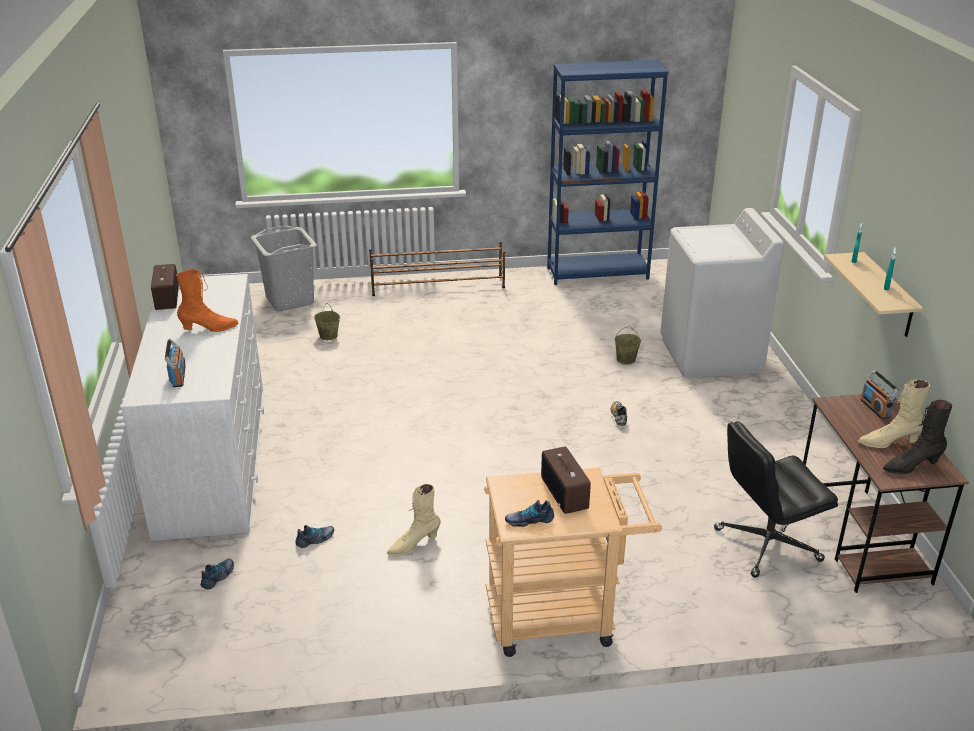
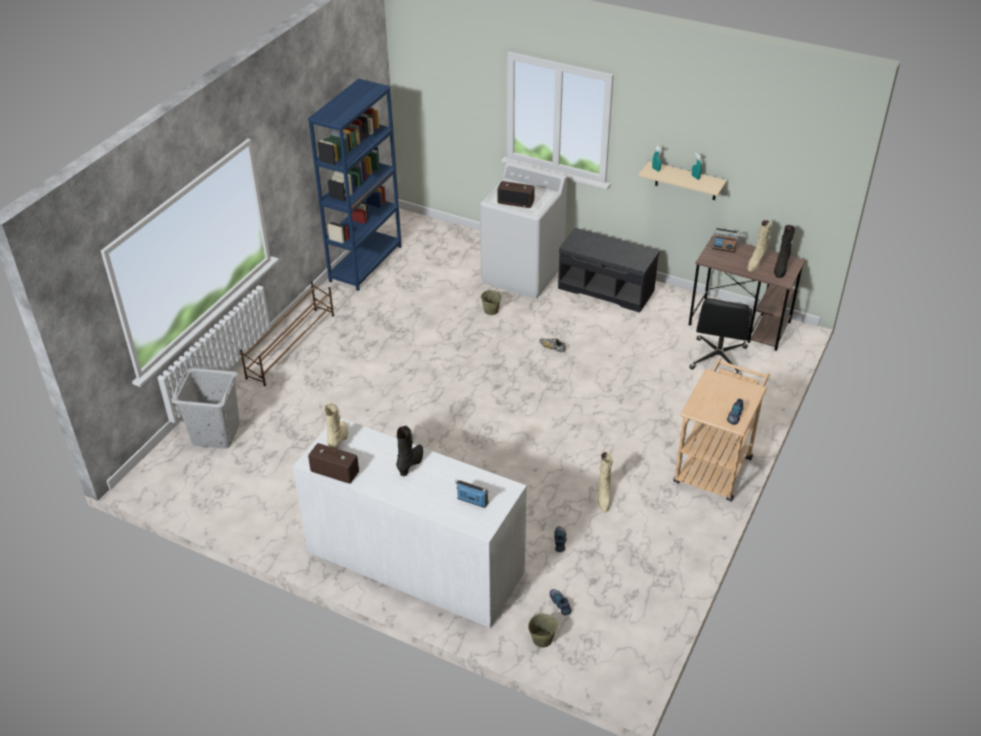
camera: 55 degrees left, 10 degrees up
orange boot [176,269,238,332] -> black boot [396,425,423,477]
beige bucket [314,303,340,340] -> beige bucket moved to [528,613,558,648]
radio [541,447,591,514] -> radio moved to [498,181,535,208]
none -> beige boot [325,402,348,449]
none -> grey bench [558,228,659,313]

